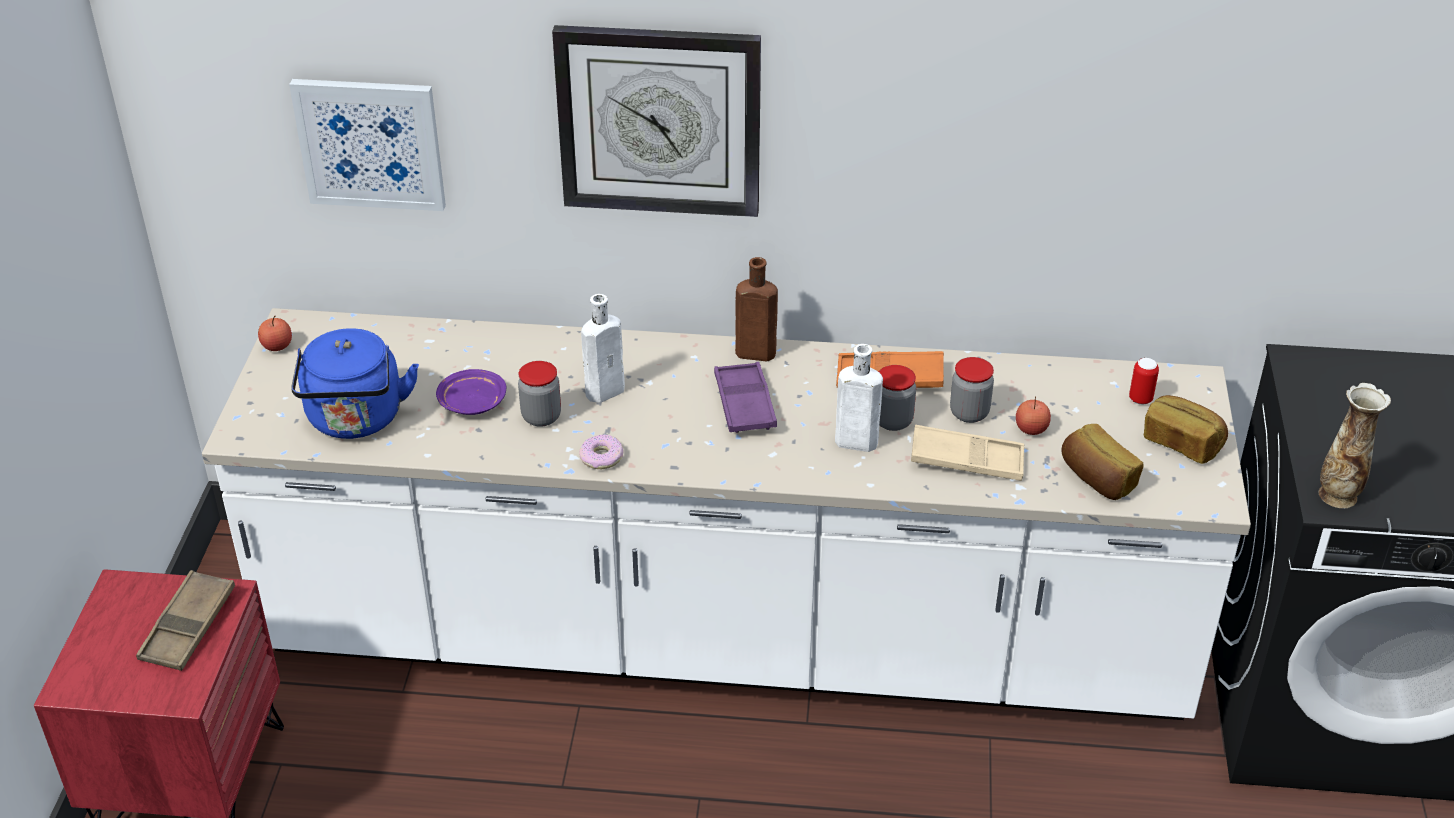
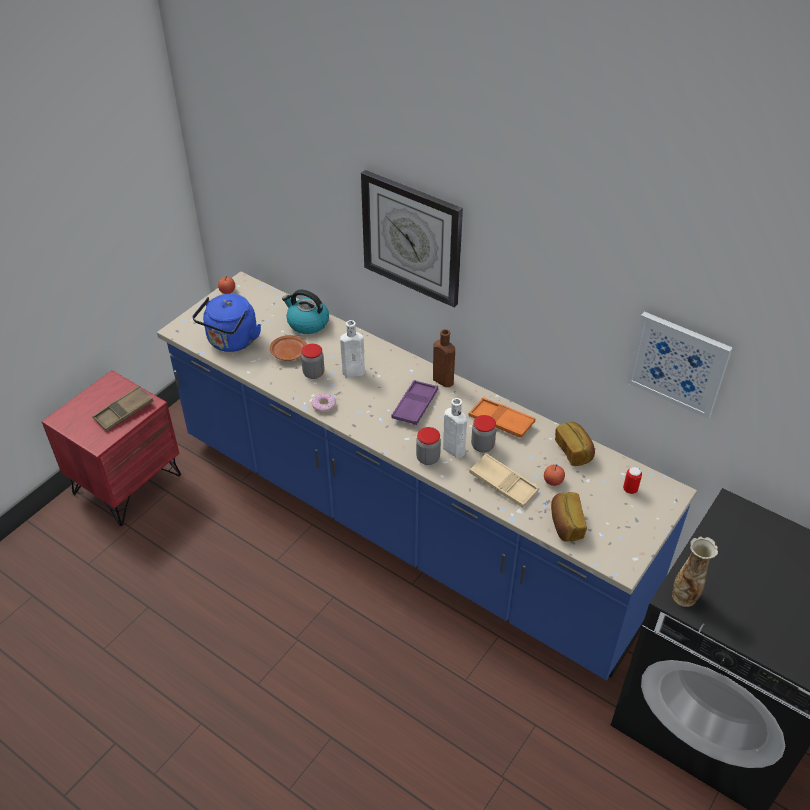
camera: 30 degrees right, 5 degrees up
white counter [202,308,1251,720] -> blue counter [157,272,697,680]
picture [289,79,446,211] -> picture moved to [626,312,733,419]
purple plate [436,369,506,415] -> brown plate [270,335,307,361]
jar [950,357,994,423] -> jar moved to [416,427,441,465]
bread [1144,395,1228,464] -> bread moved to [555,422,595,466]
none -> kettle [282,289,329,334]

